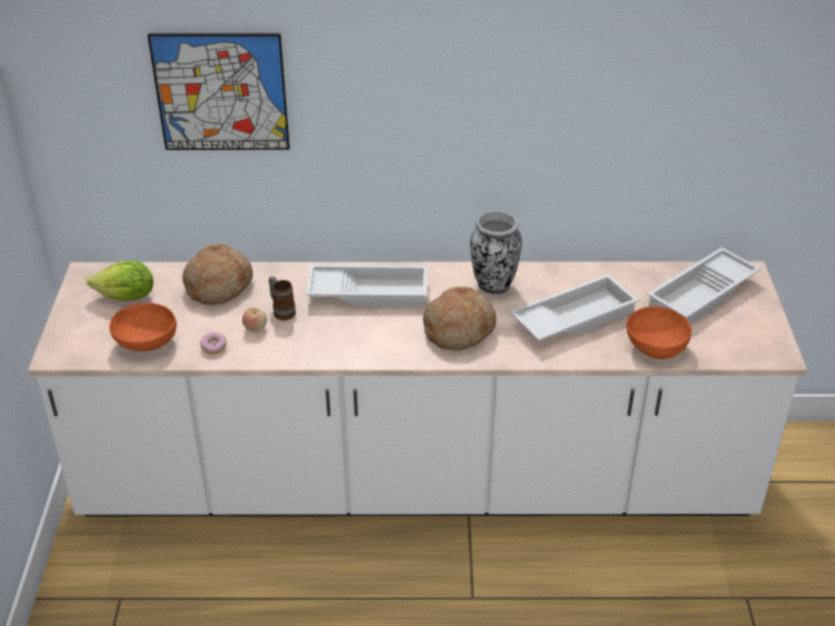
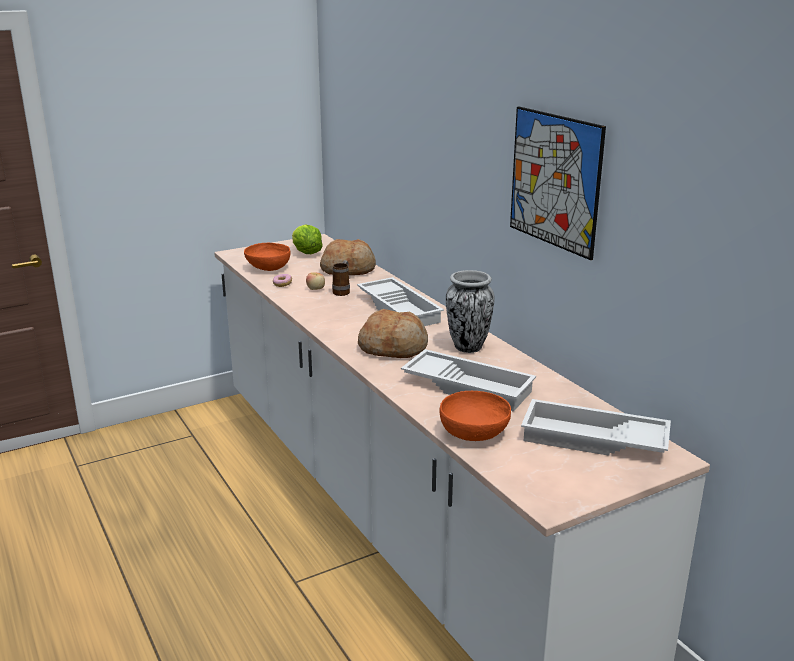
camera: 60 degrees right, 15 degrees down
picture [147,33,290,150] -> picture moved to [510,106,606,260]

